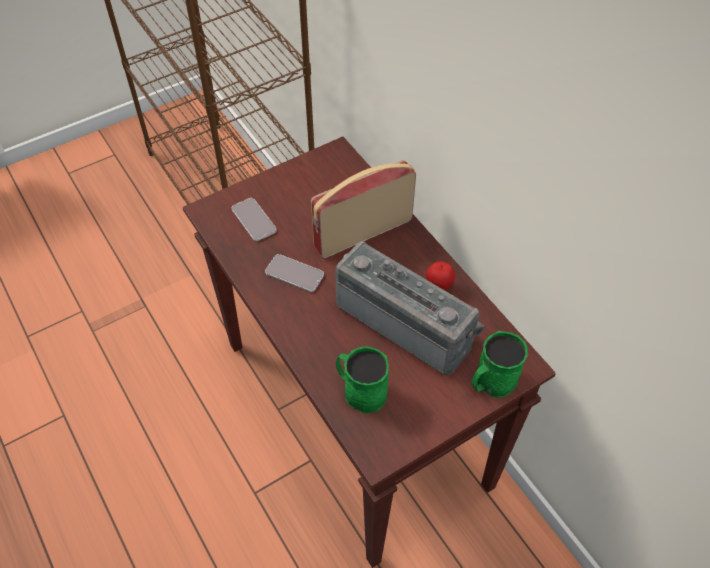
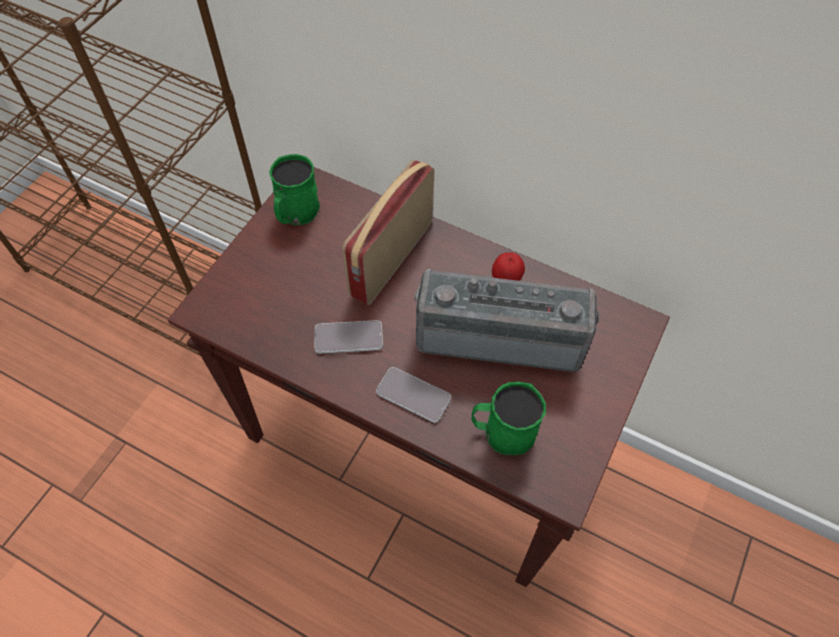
camera: 30 degrees left, 5 degrees up
phone [231,198,277,241] -> phone moved to [376,367,451,423]
green mug [472,331,528,398] -> green mug moved to [269,154,320,225]

